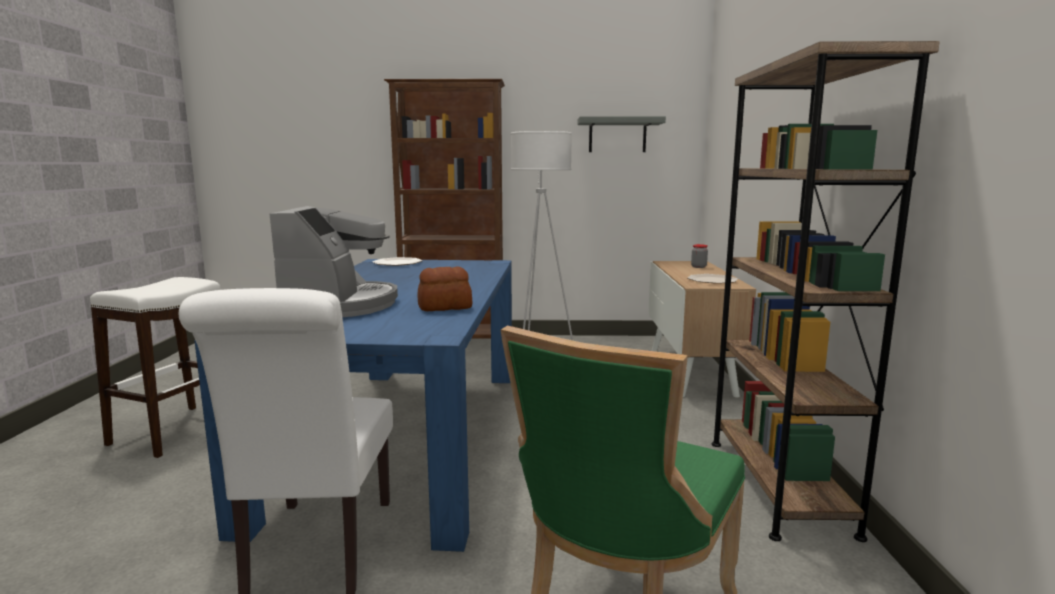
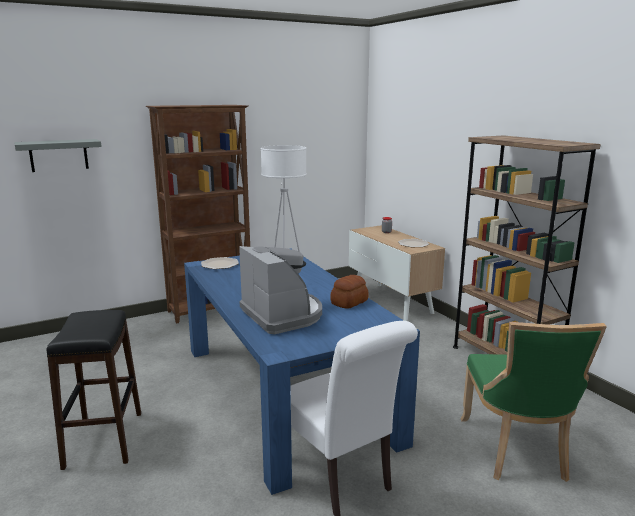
camera: 30 degrees left, 5 degrees up
white stool [90,277,221,458] -> black stool [46,310,141,470]
grey shelf [577,116,666,152] -> grey shelf moved to [14,139,102,172]

